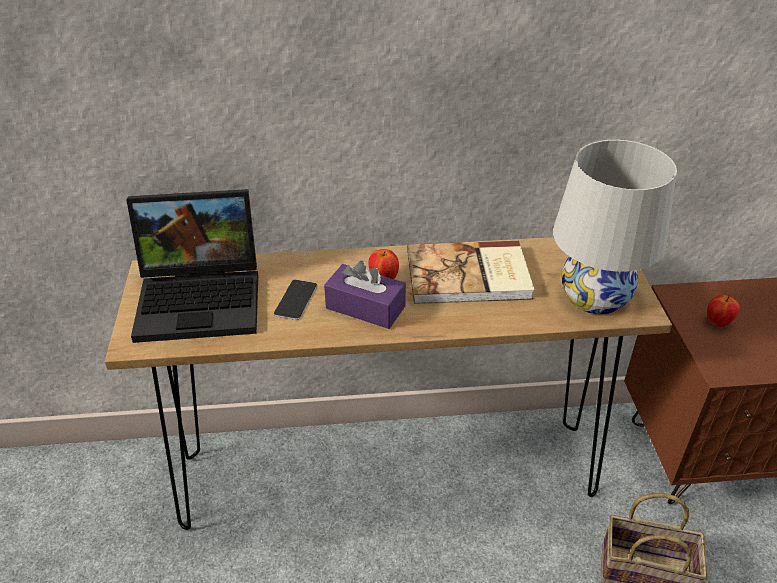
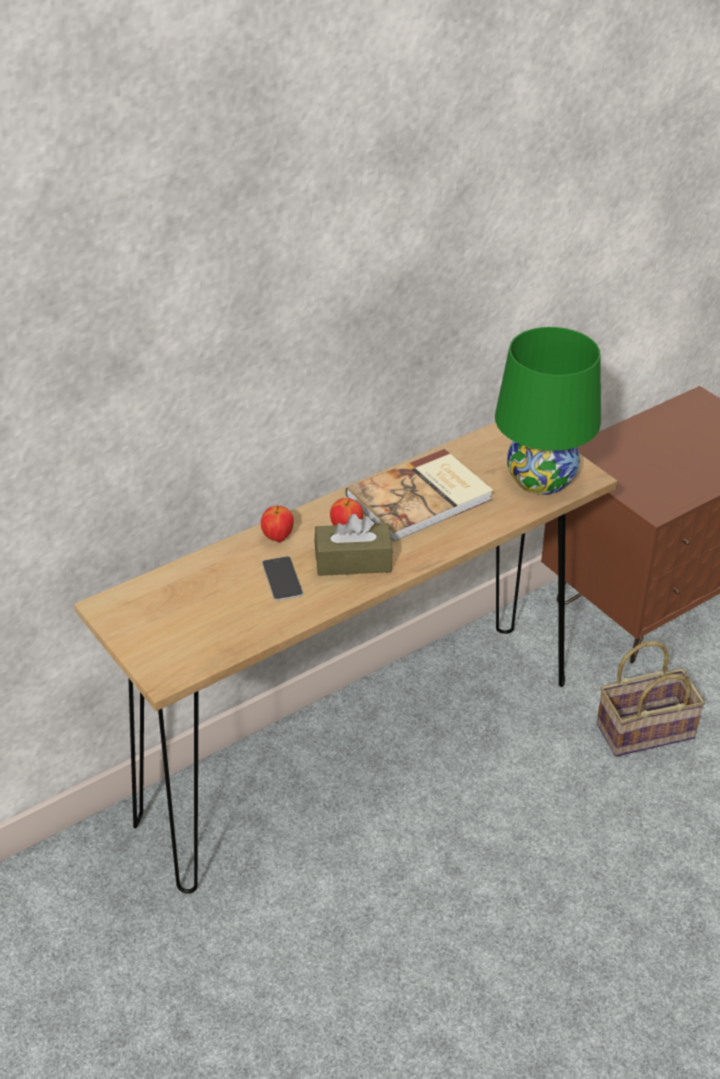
camera: 30 degrees left, 0 degrees up
laptop [126,189,258,343] -> none
purple tissue box [324,261,406,329] -> brown tissue box [314,514,393,576]
white table lamp [553,140,677,314] -> green table lamp [495,327,601,495]
apple [707,295,740,327] -> apple moved to [261,505,294,542]

